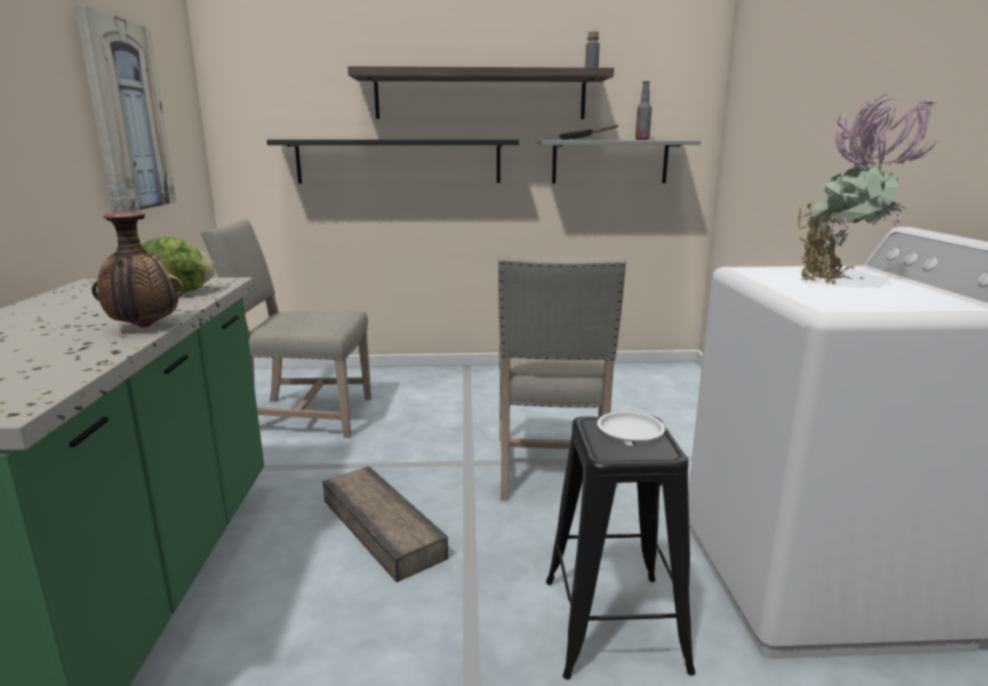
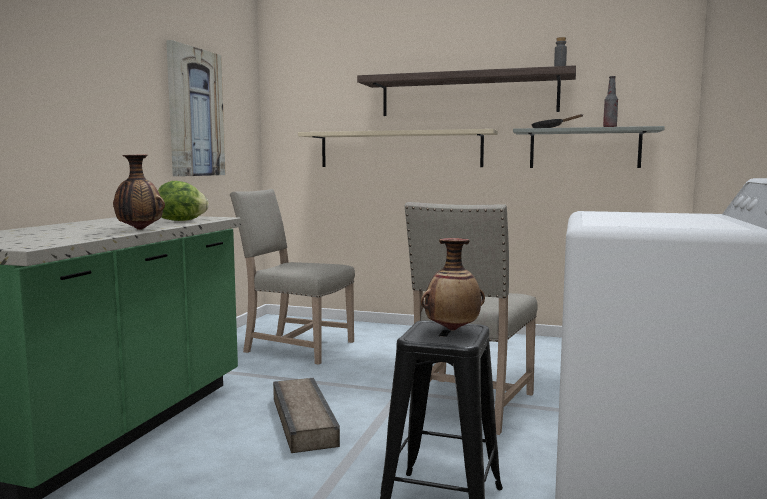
camera: 20 degrees right, 10 degrees down
black shelf [267,140,519,184] -> beige shelf [298,129,498,167]
white plate [597,411,665,442] -> vase [421,238,485,331]
potted plant [798,92,940,285] -> none

